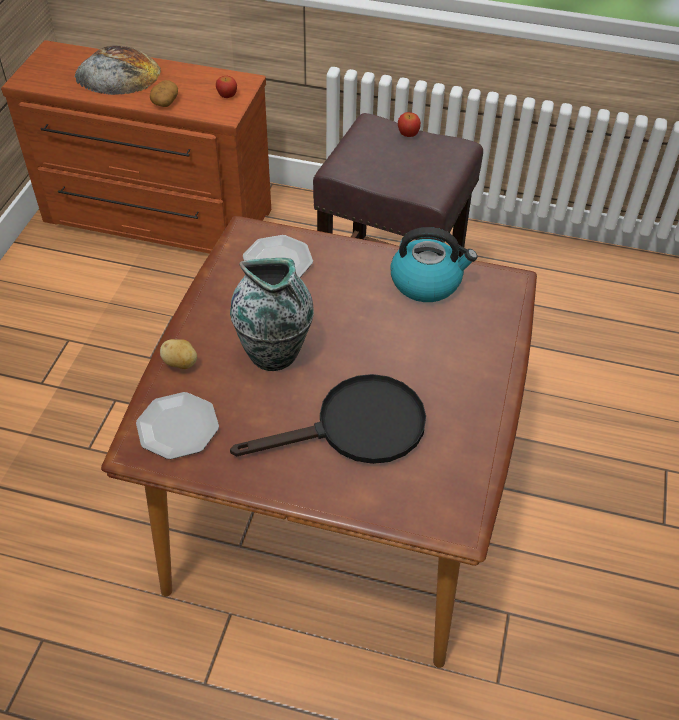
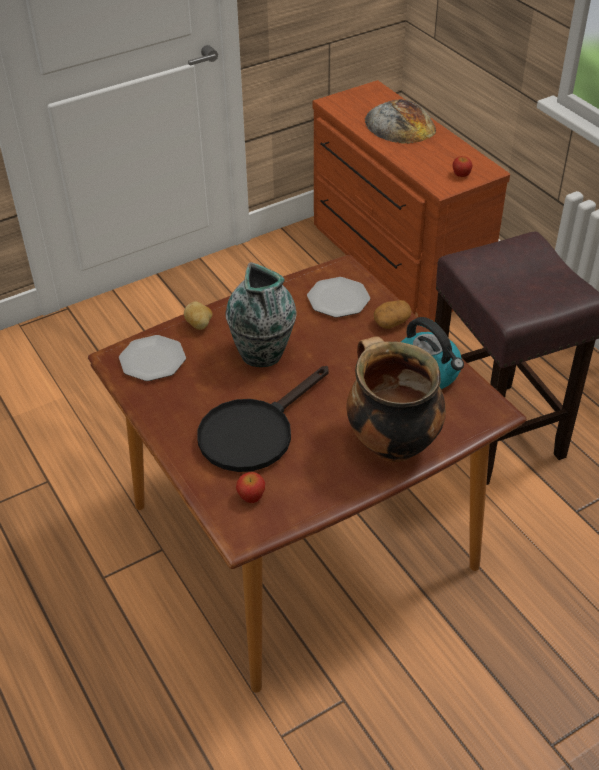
camera: 45 degrees right, 5 degrees down
potato [150,80,178,107] -> potato moved to [374,300,412,329]
black frying pan [230,374,426,464] -> black frying pan turned 105 degrees clockwise [197,366,329,472]
apple [398,112,421,137] -> apple moved to [236,472,265,503]
none -> cooking pot [346,337,446,462]

